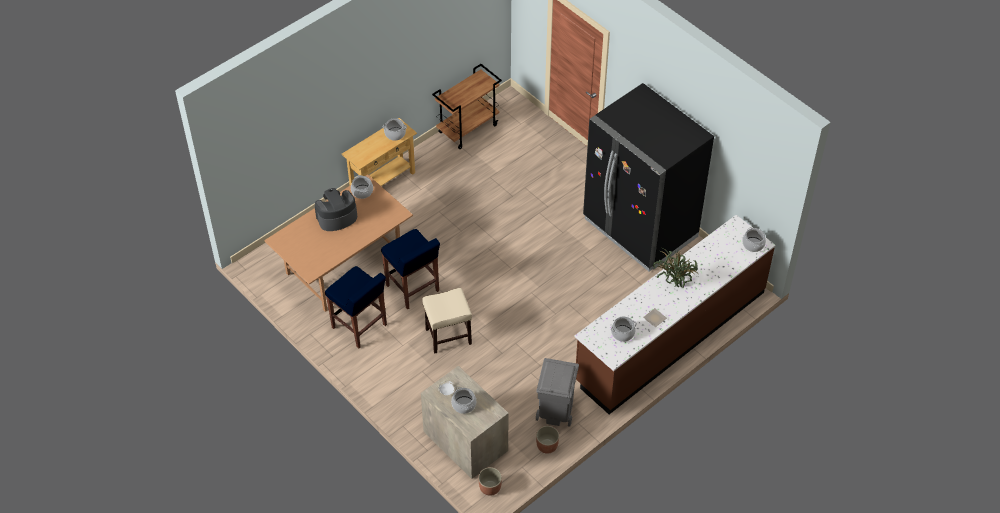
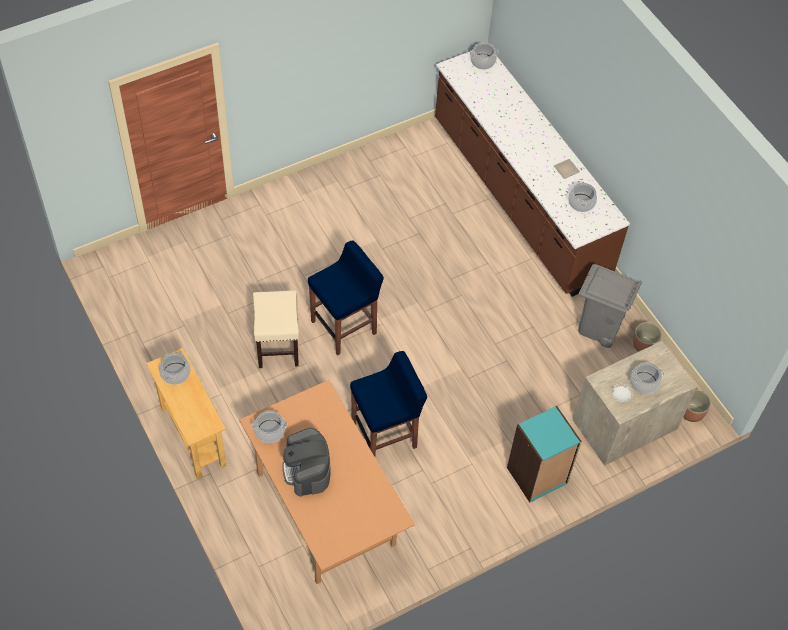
camera: 80 degrees left, 5 degrees up
blue stool [325,266,387,349] -> blue stool moved to [308,240,384,355]
beige stool [422,288,472,354] -> beige stool moved to [253,290,299,368]
brown cart [432,64,502,149] -> none
black fridge [583,83,714,272] -> none
potted plant [653,248,697,288] -> none
none -> turquoise bookcase [507,406,582,503]

